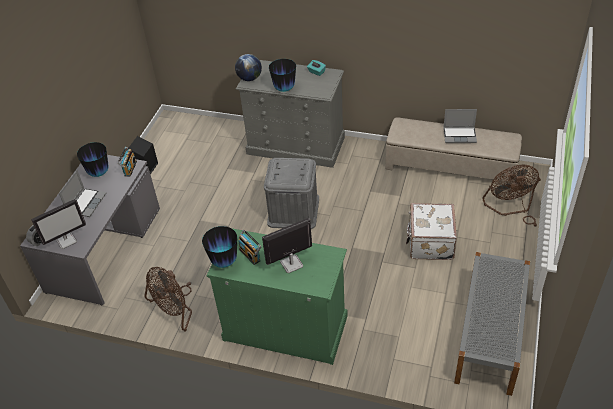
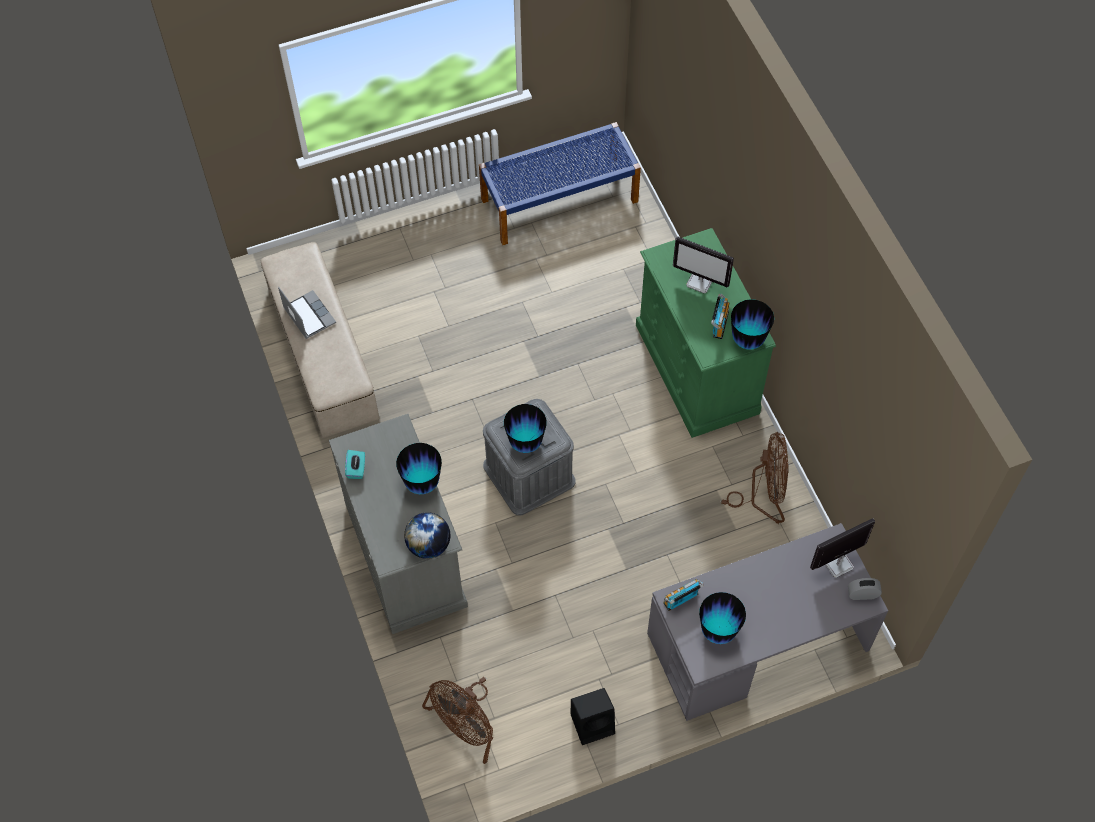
camera: 130 degrees left, 15 degrees up
monitor [32,199,86,249] -> monitor turned 45 degrees counterclockwise [810,518,875,578]
laptop [59,170,106,217] -> none
white suitcase [406,203,457,260] -> none
grey bench [454,252,530,396] -> blue bench [479,122,641,246]
brown fan [483,165,541,226] -> brown fan moved to [422,677,493,764]
none -> vase [504,404,547,453]

